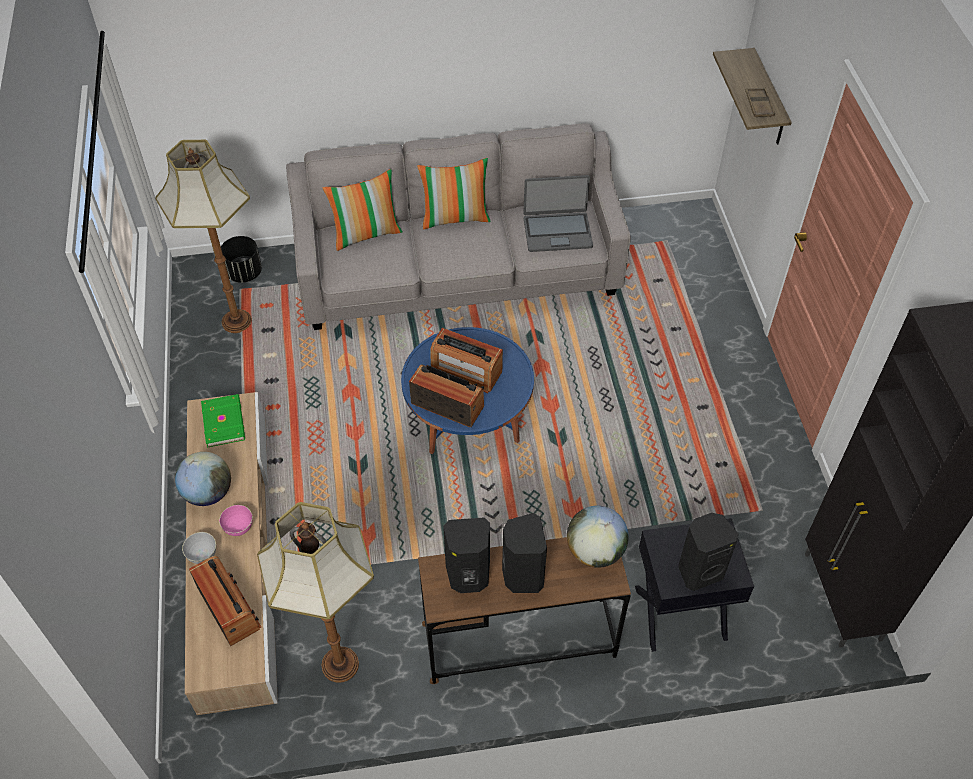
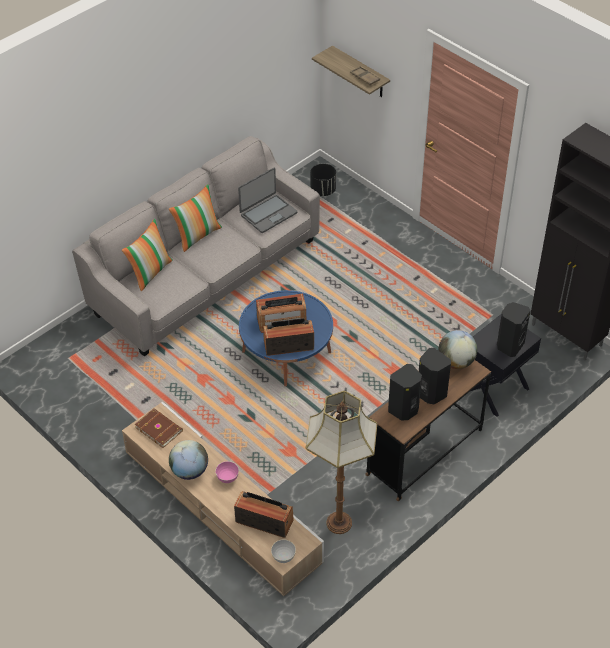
camera: 35 degrees left, 5 degrees down
floor lamp [155,140,252,333] -> none
grey bowl [182,532,216,564] -> grey bowl moved to [271,540,296,563]
green book [201,394,245,448] -> brown book [135,408,183,448]
black planter [221,236,262,283] -> black planter moved to [310,164,336,196]

